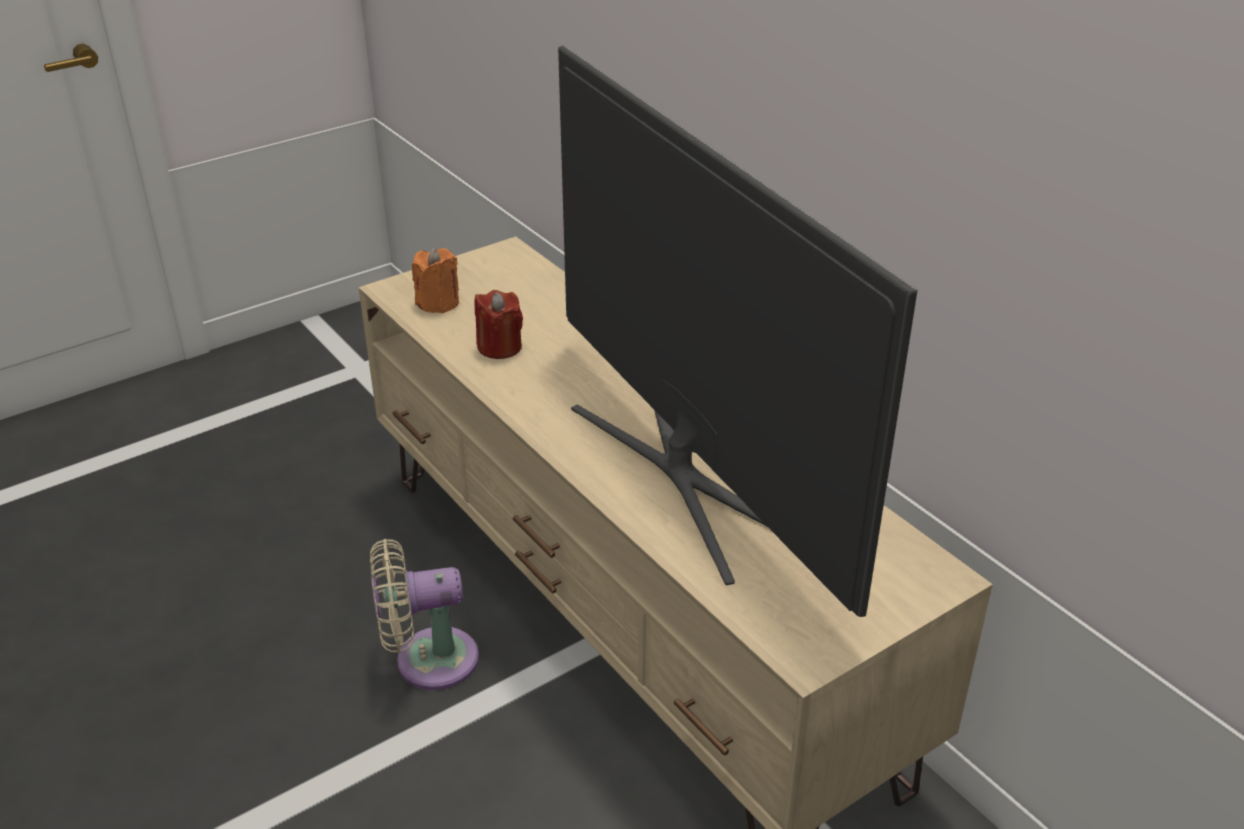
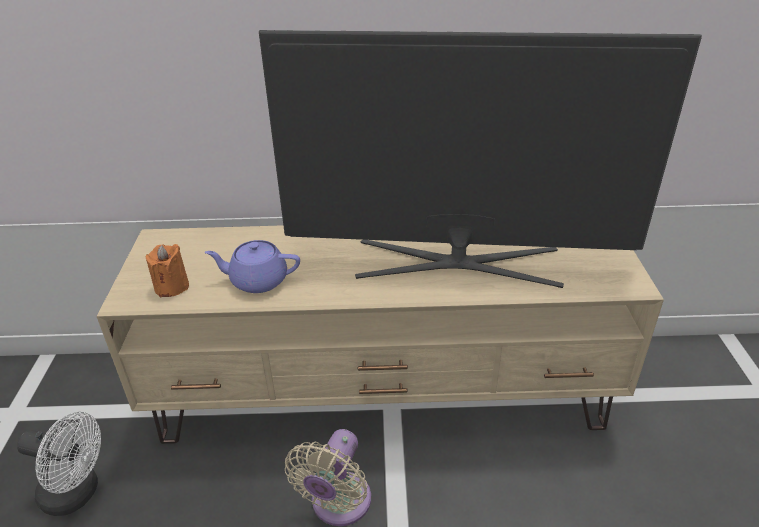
camera: 55 degrees left, 0 degrees up
red candle [474,290,523,359] -> purple teapot [205,240,300,293]
none -> white fan [17,412,101,516]

